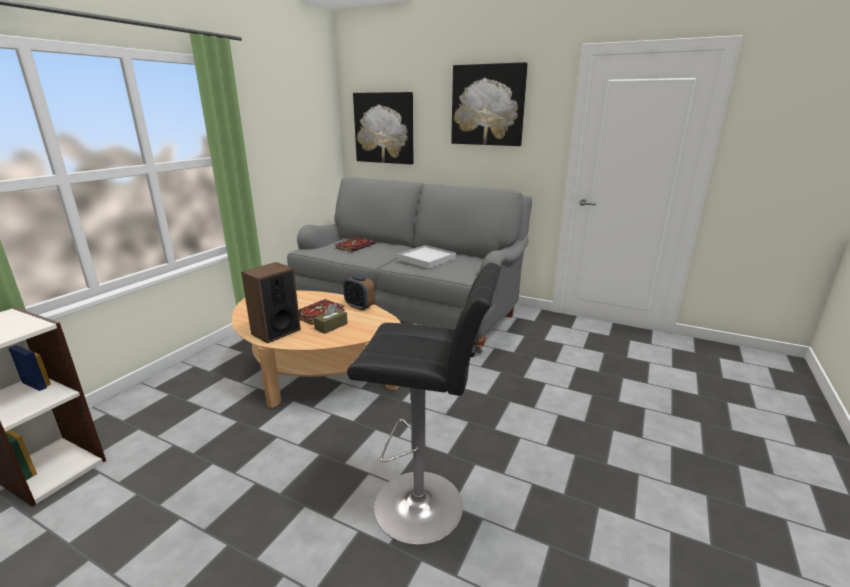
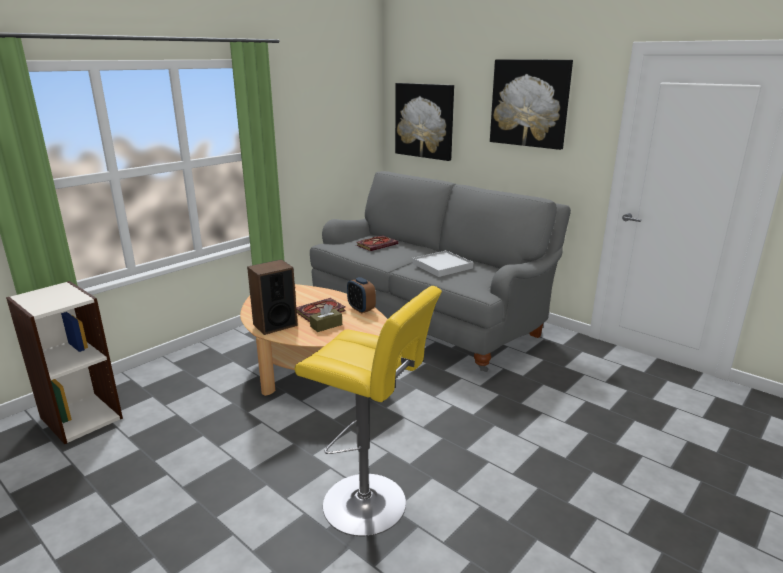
camera: 15 degrees right, 0 degrees up
black stool [347,263,501,545] -> yellow stool [295,286,442,536]

